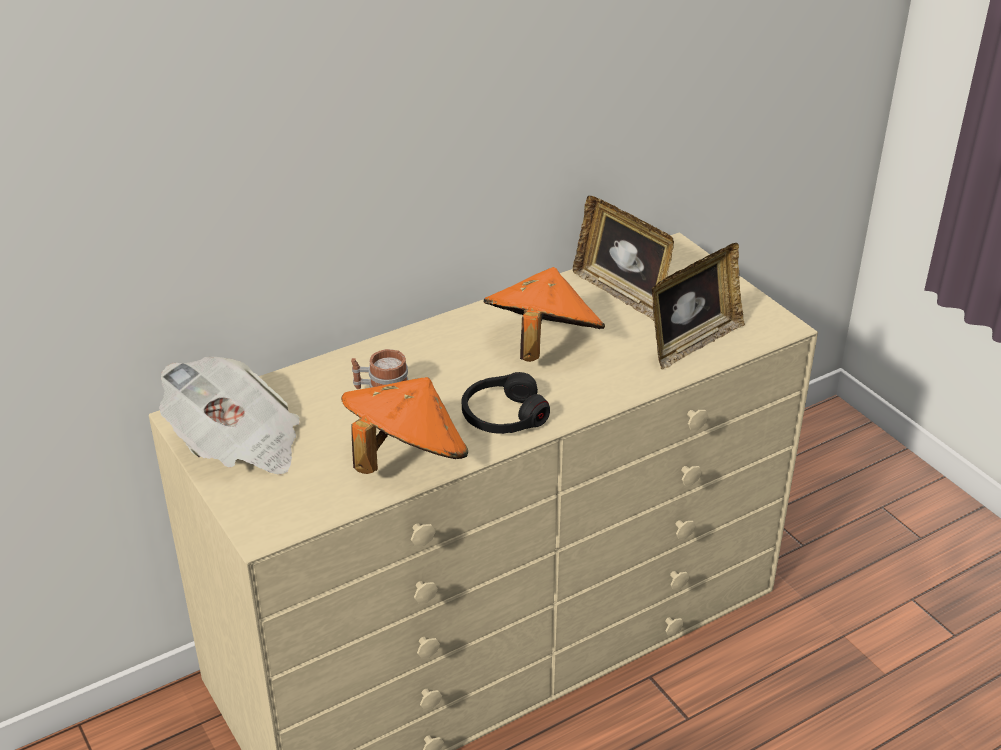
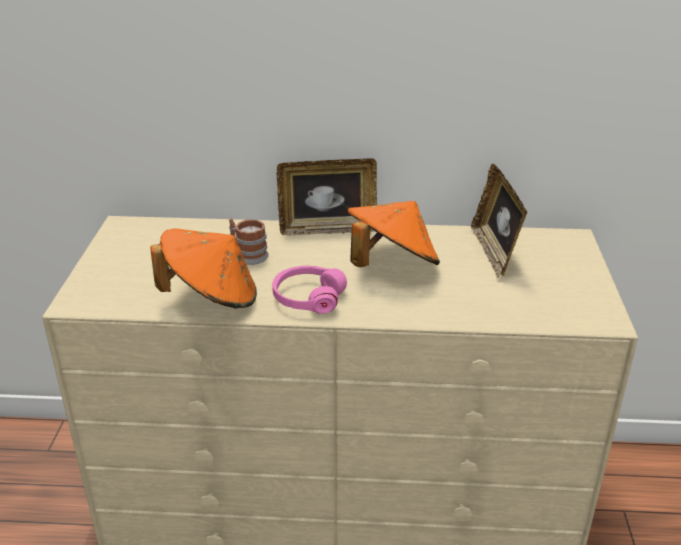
camera: 35 degrees right, 5 degrees down
newspaper [159,357,300,474] -> none
black headphones [462,372,550,434] -> pink headphones [272,266,347,314]
picture frame [652,243,745,370] -> picture frame moved to [276,158,377,236]

